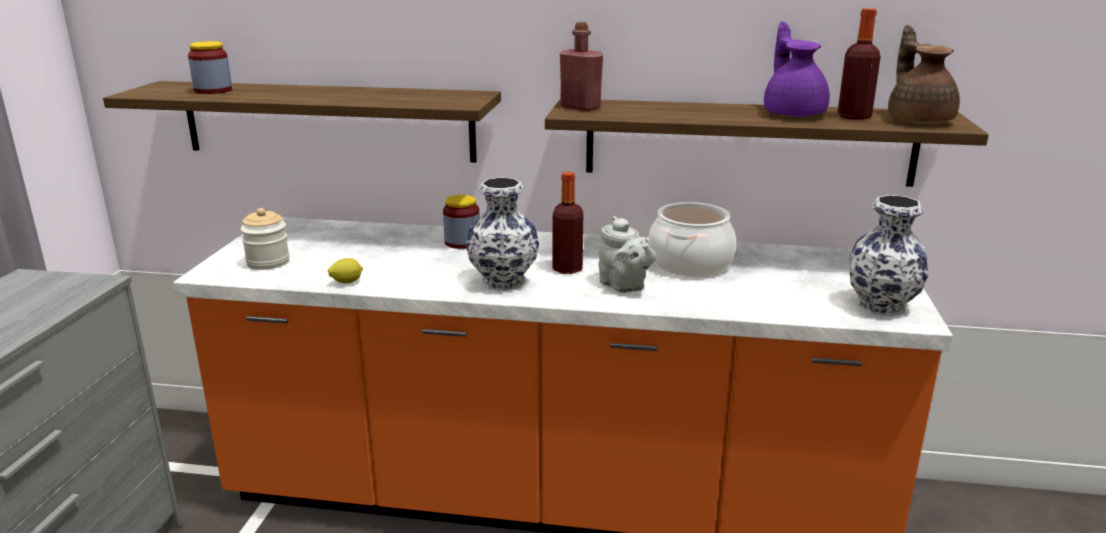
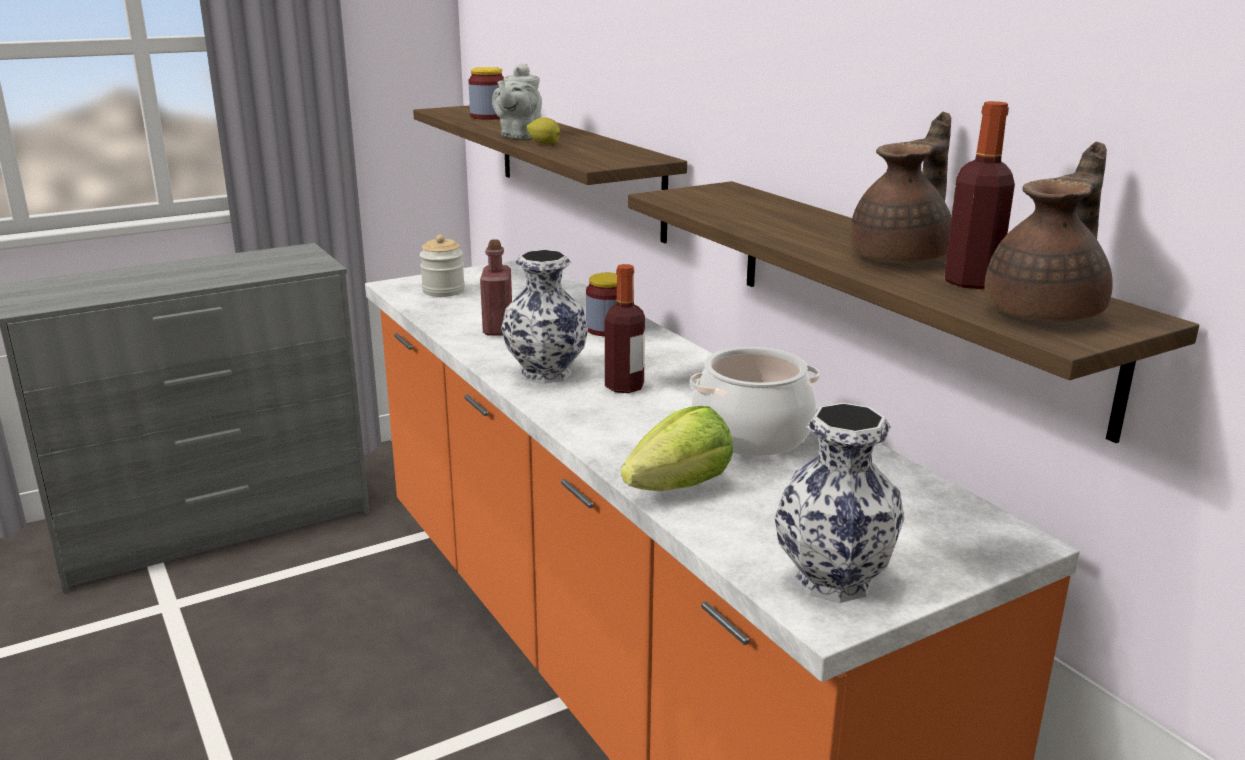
camera: 50 degrees right, 0 degrees up
lemon [328,258,363,283] -> lemon moved to [527,118,560,145]
red bottle [560,22,603,111] -> red bottle moved to [480,240,512,336]
grey teapot [598,216,656,293] -> grey teapot moved to [492,63,542,139]
purple teapot [764,21,830,118] -> brown teapot [850,112,951,264]
none -> lettuce [621,406,733,491]

